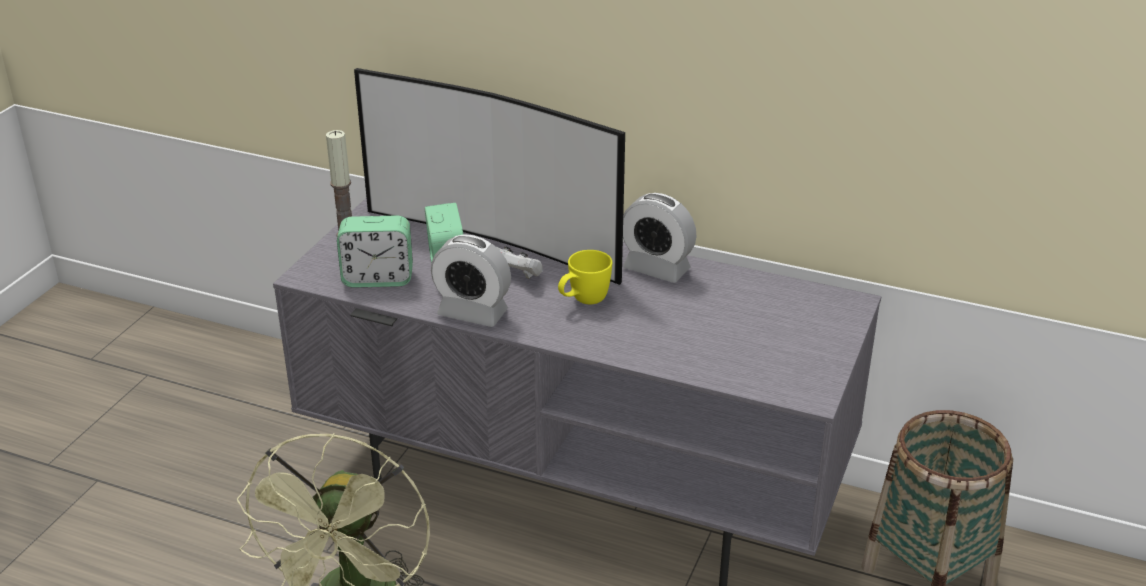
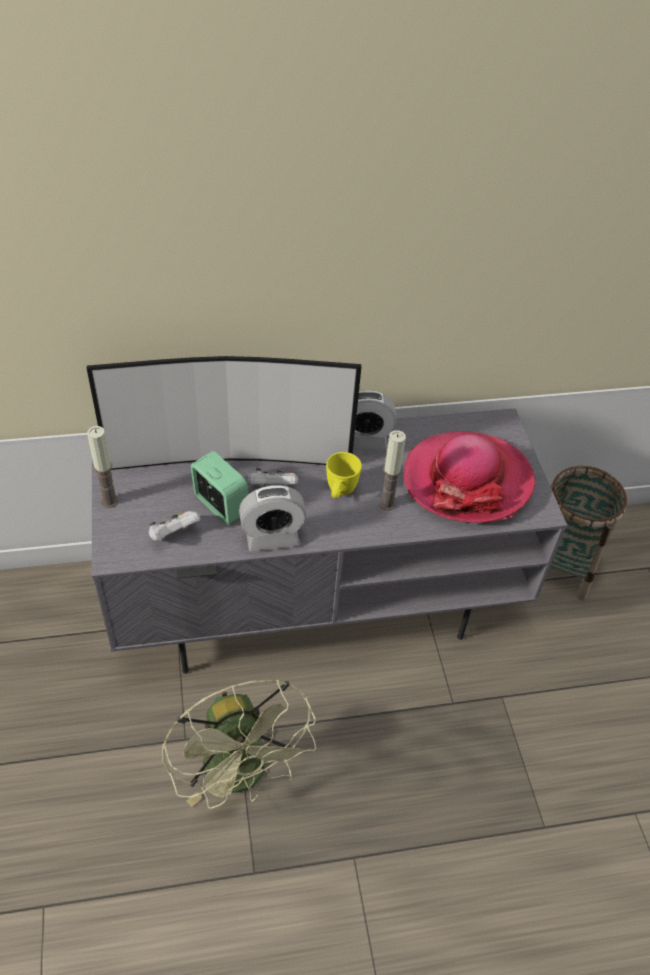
camera: 35 degrees left, 15 degrees up
alarm clock [337,215,413,288] -> white game controller [149,511,201,541]
none -> candle [379,430,406,510]
none -> hat [404,431,535,523]

